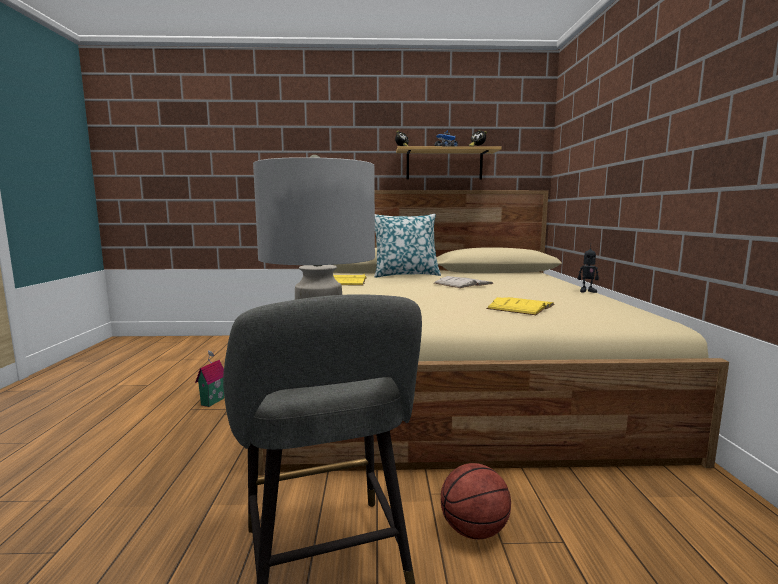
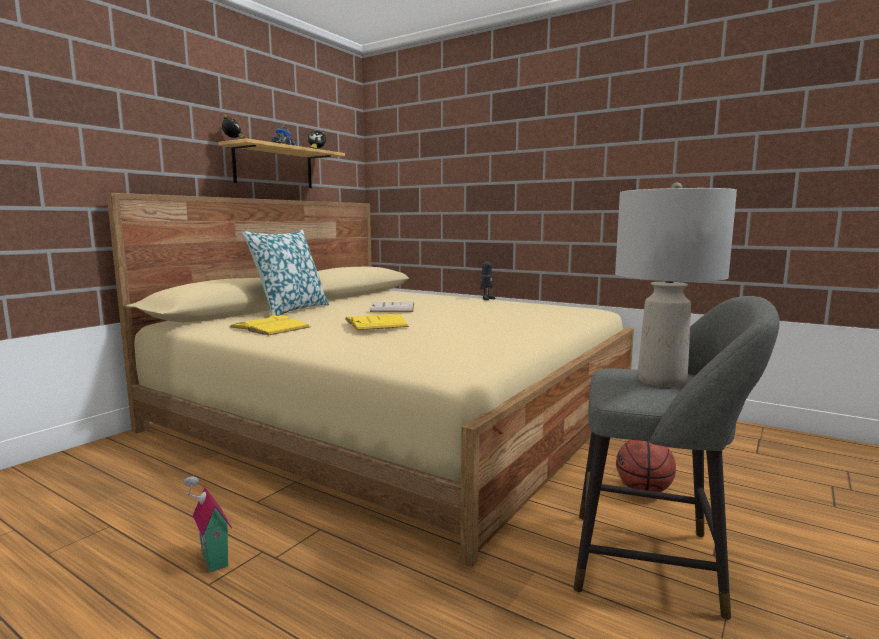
camera: 55 degrees left, 0 degrees up
yellow book [487,297,555,315] -> yellow book moved to [345,314,409,330]

